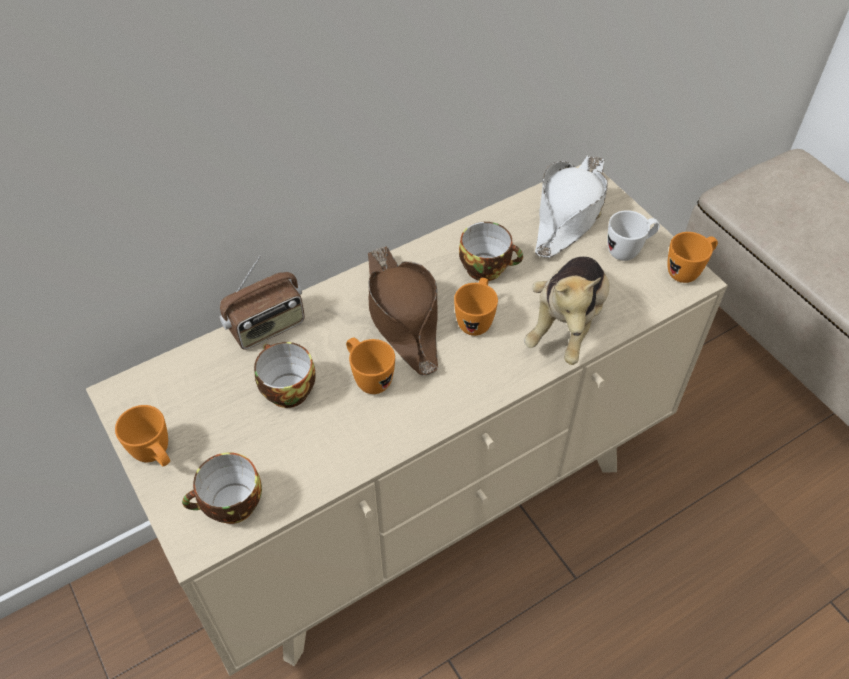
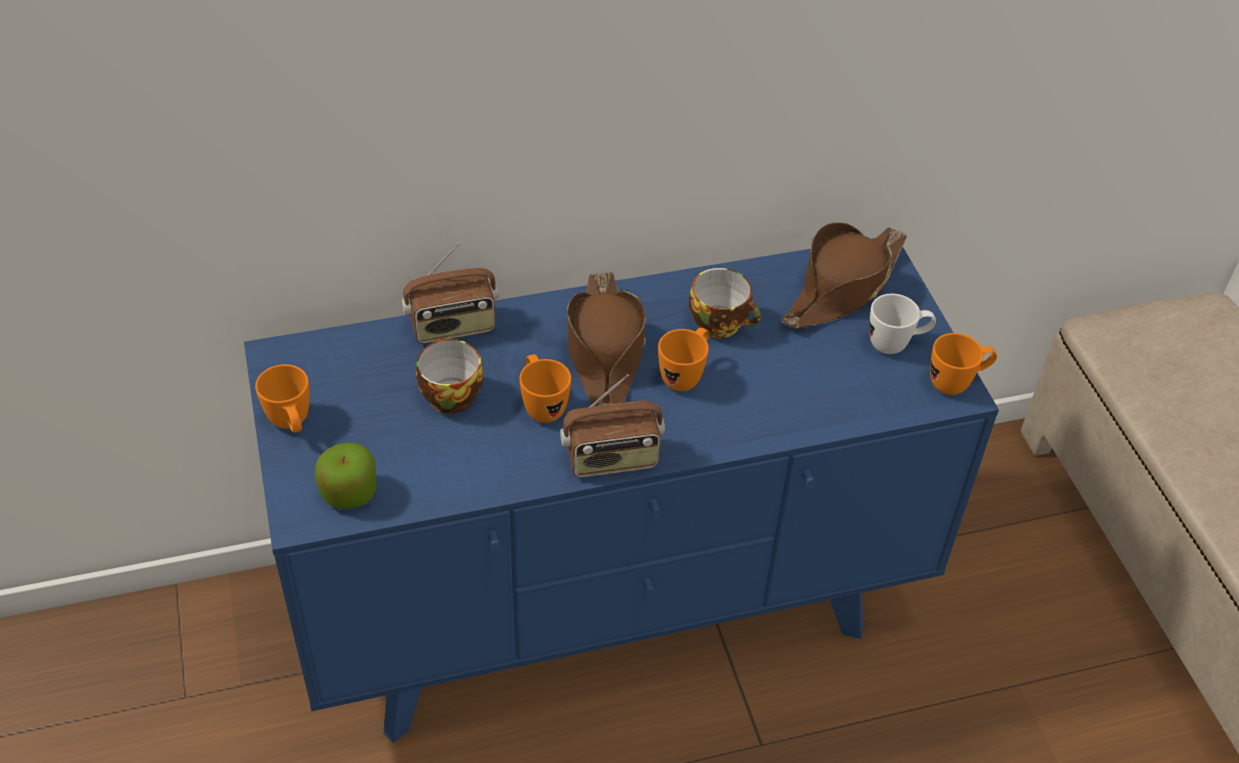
camera: 15 degrees right, 5 degrees down
beige dresser [86,165,728,676] -> blue dresser [244,238,999,743]
cup [182,452,262,524] -> apple [315,442,376,509]
plush toy [524,257,609,365] -> none
white hat [535,156,608,258] -> brown hat [782,222,907,329]
none -> radio [560,374,665,478]

